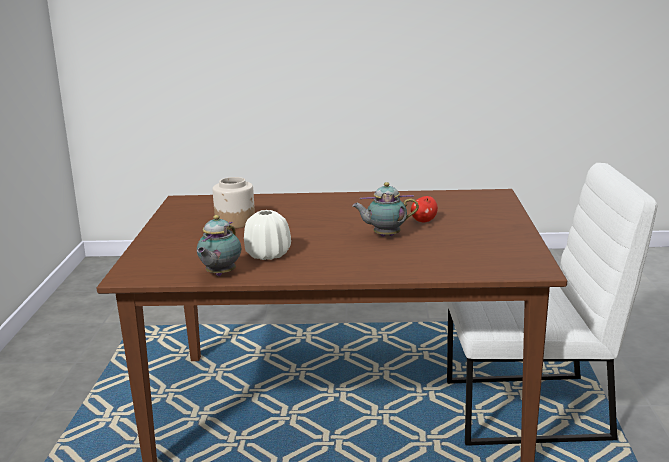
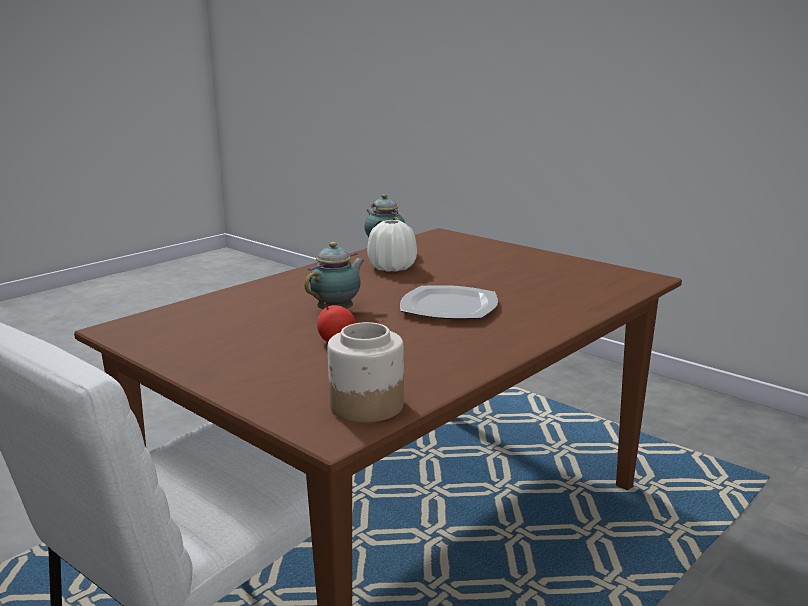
camera: 130 degrees right, 0 degrees up
jar [213,177,255,229] -> jar moved to [328,322,404,423]
none -> plate [400,285,498,319]

